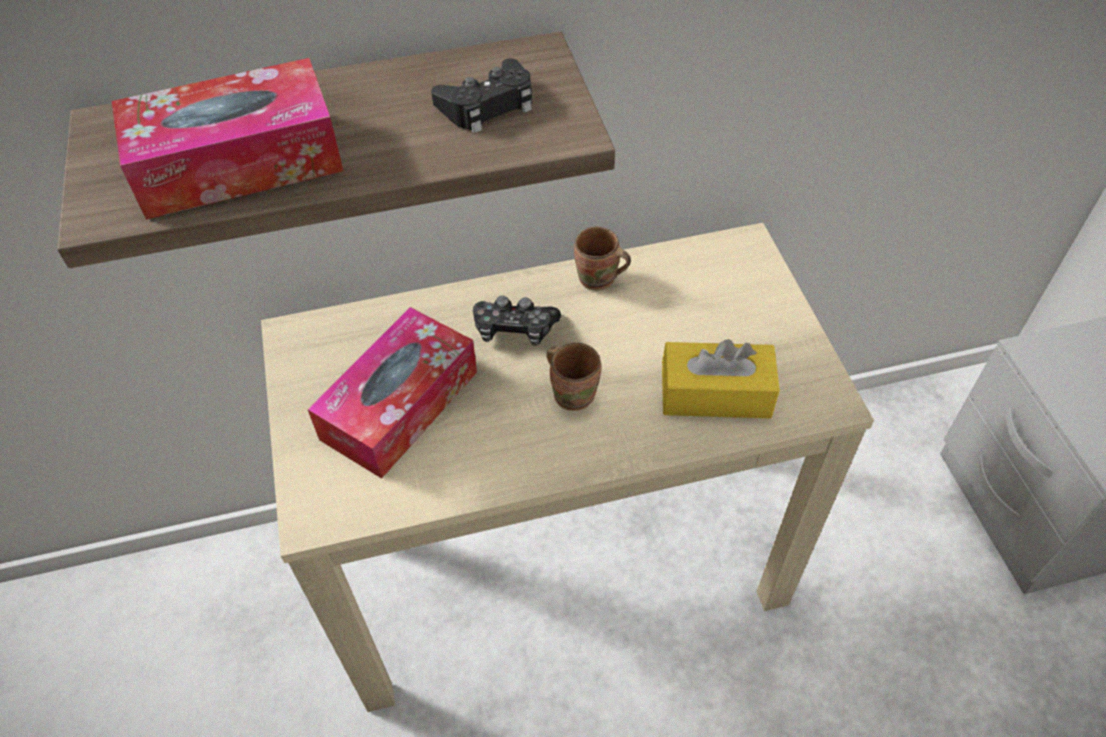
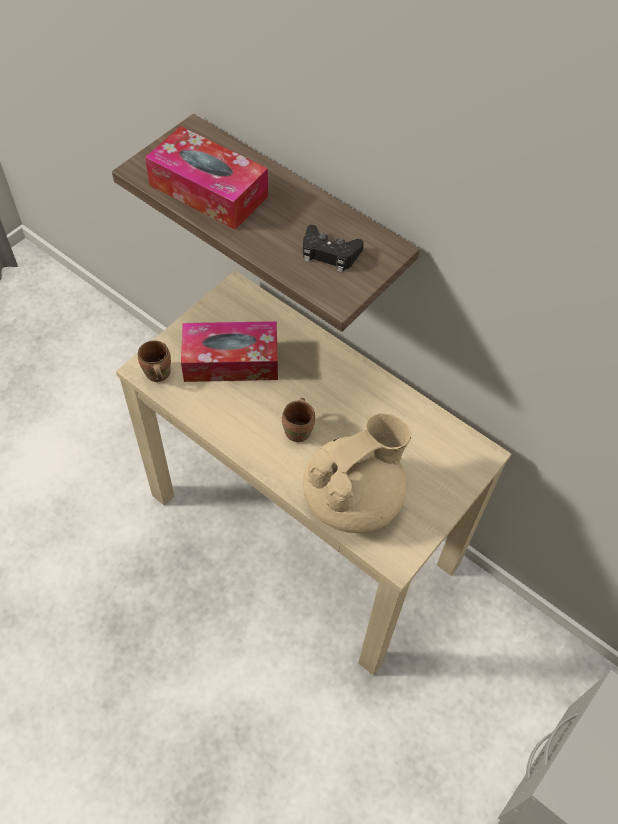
camera: 50 degrees right, 5 degrees up
game controller [473,296,561,346] -> none
brown mug [574,226,631,290] -> brown mug moved to [138,340,171,382]
yellow tissue box [662,339,780,418] -> beige teapot [303,413,411,533]

